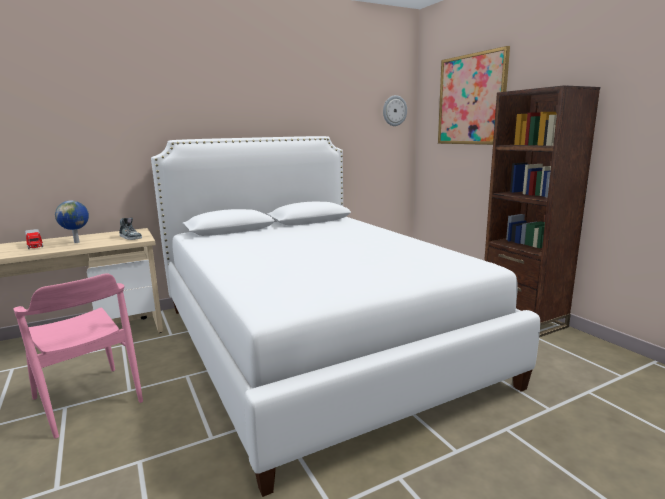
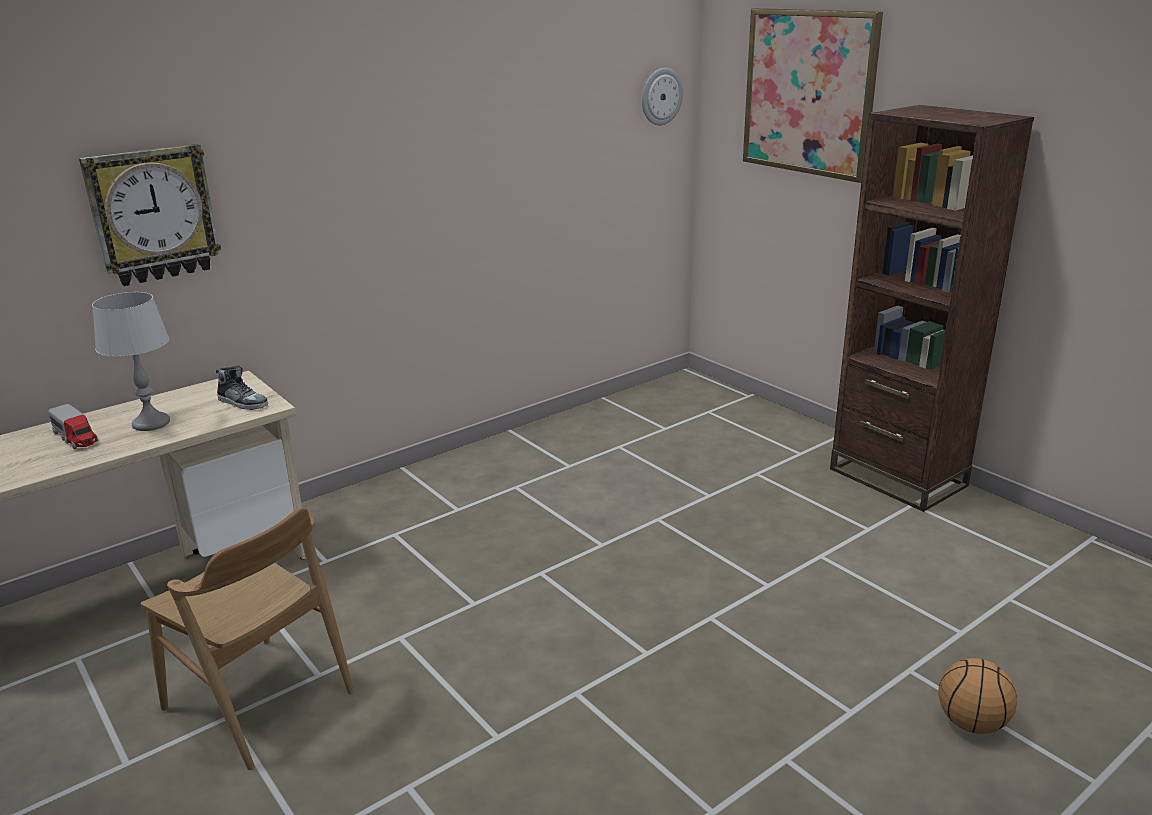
camera: 10 degrees left, 10 degrees up
pink chair [13,273,143,439] -> brown chair [141,508,354,770]
globe [55,201,89,243] -> grey table lamp [92,292,170,431]
white bed [151,136,540,497] -> none
none -> wall clock [79,144,221,286]
none -> basketball [939,658,1017,734]

